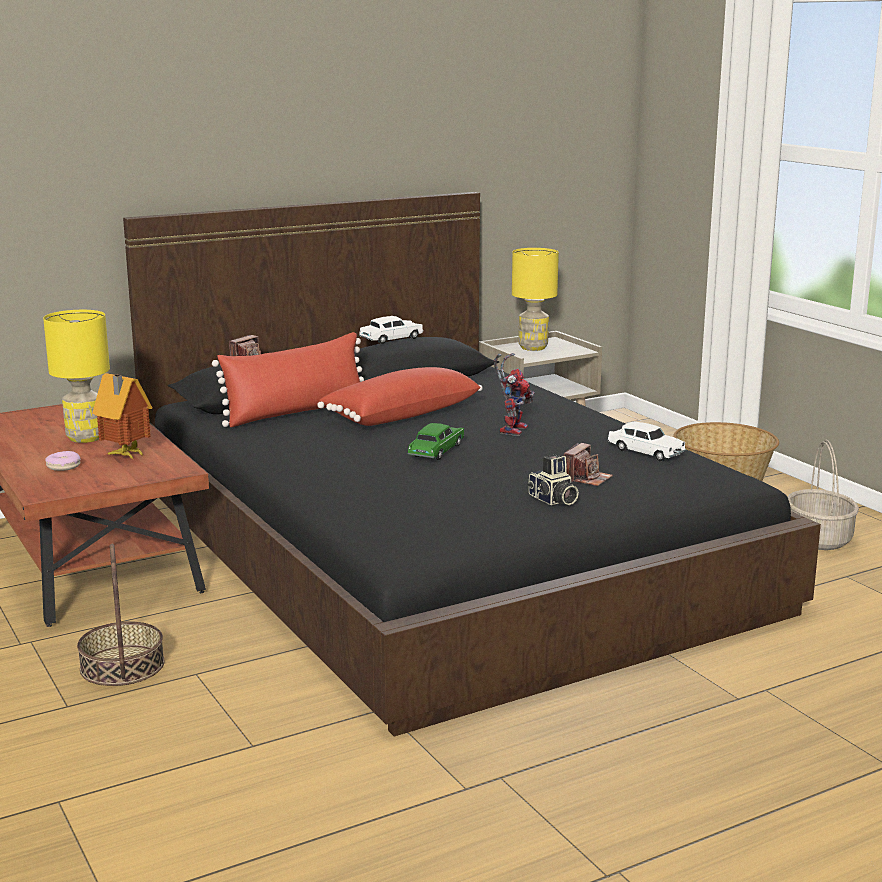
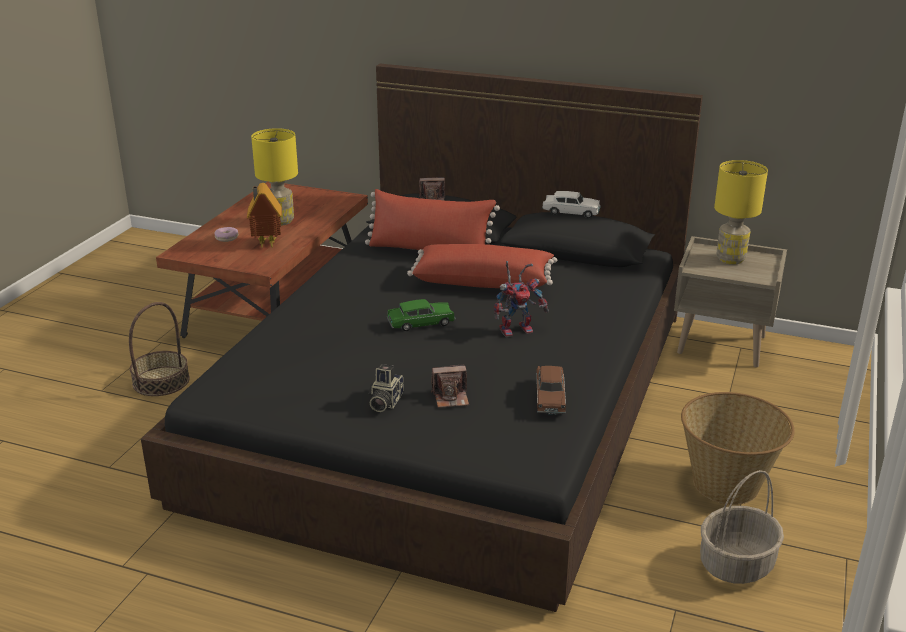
camera: 50 degrees right, 10 degrees up
white toy car [607,422,686,461] -> brown toy car [536,366,566,415]

